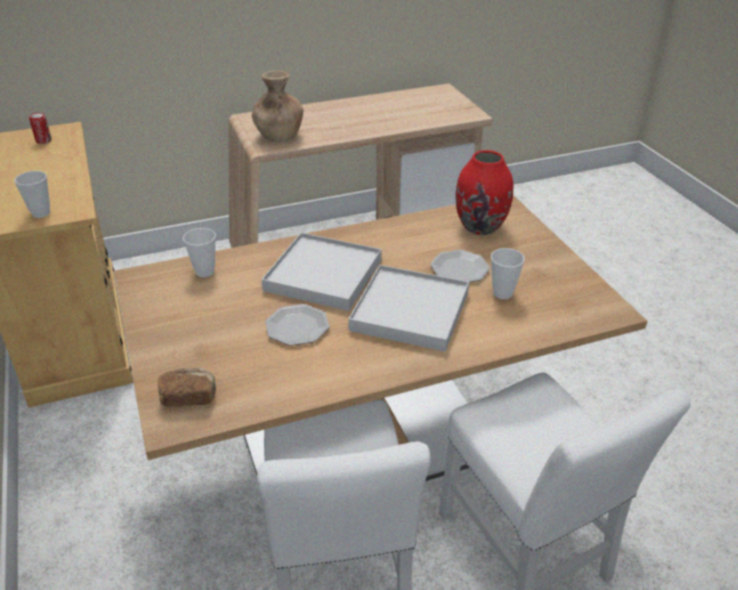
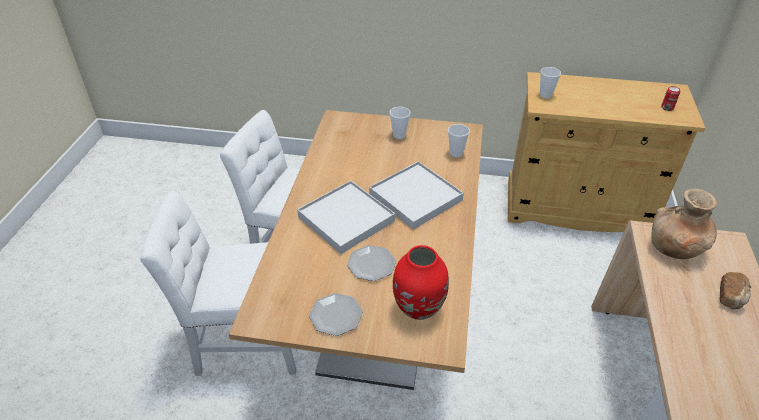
camera: 120 degrees right, 5 degrees up
bread [158,368,216,407] -> bread moved to [720,272,751,309]
plate [265,304,330,346] -> plate moved to [309,293,363,336]
cup [491,248,525,299] -> cup moved to [390,107,410,139]

